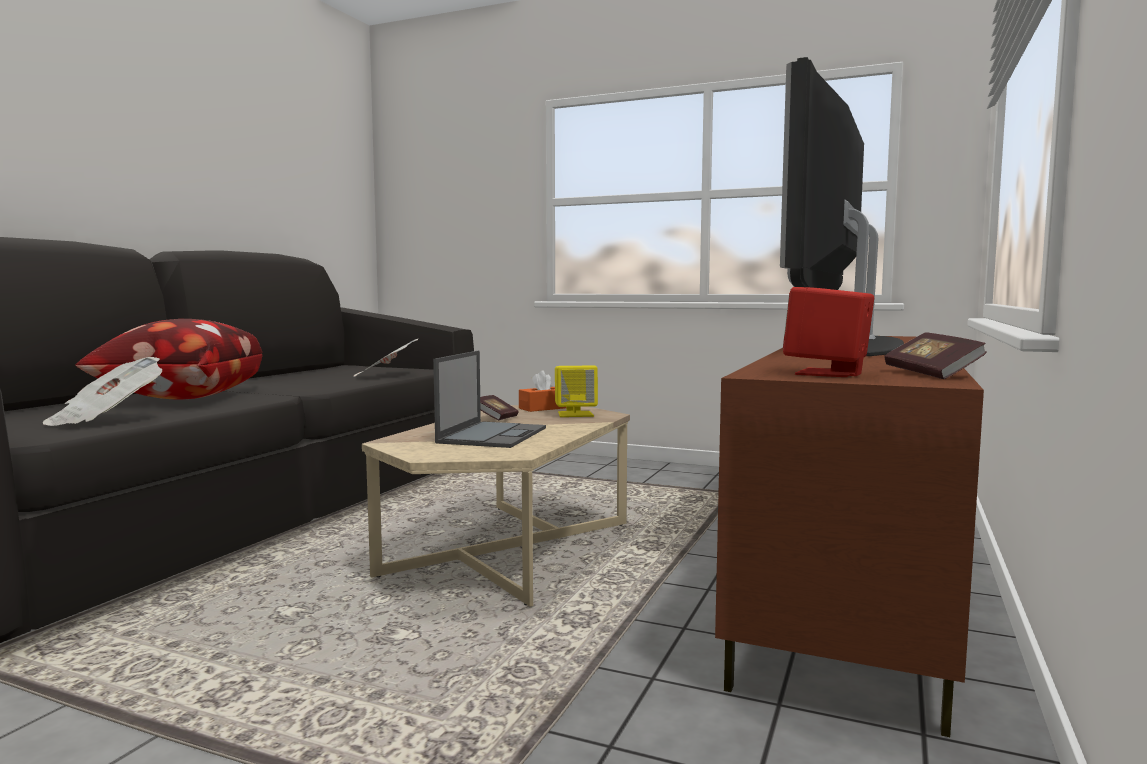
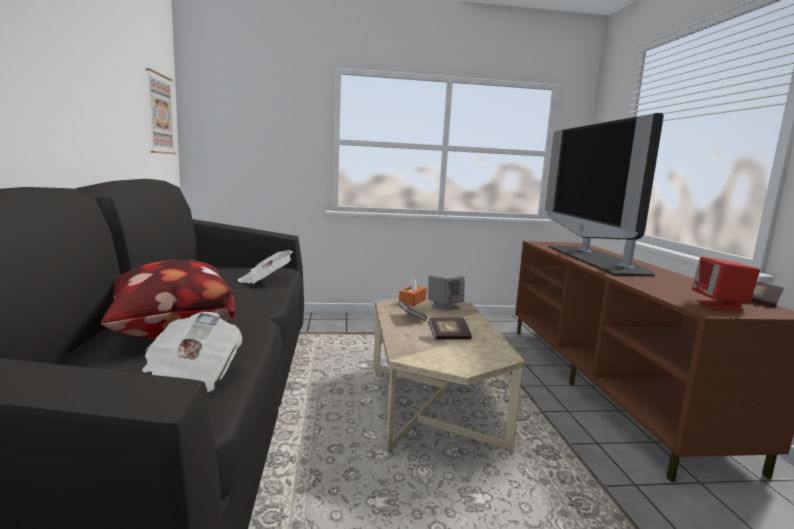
camera: 30 degrees left, 5 degrees up
laptop [433,351,546,448] -> book [428,317,472,340]
yellow speaker [555,366,598,417] -> grey speaker [428,273,465,311]
none -> picture [146,68,176,154]

